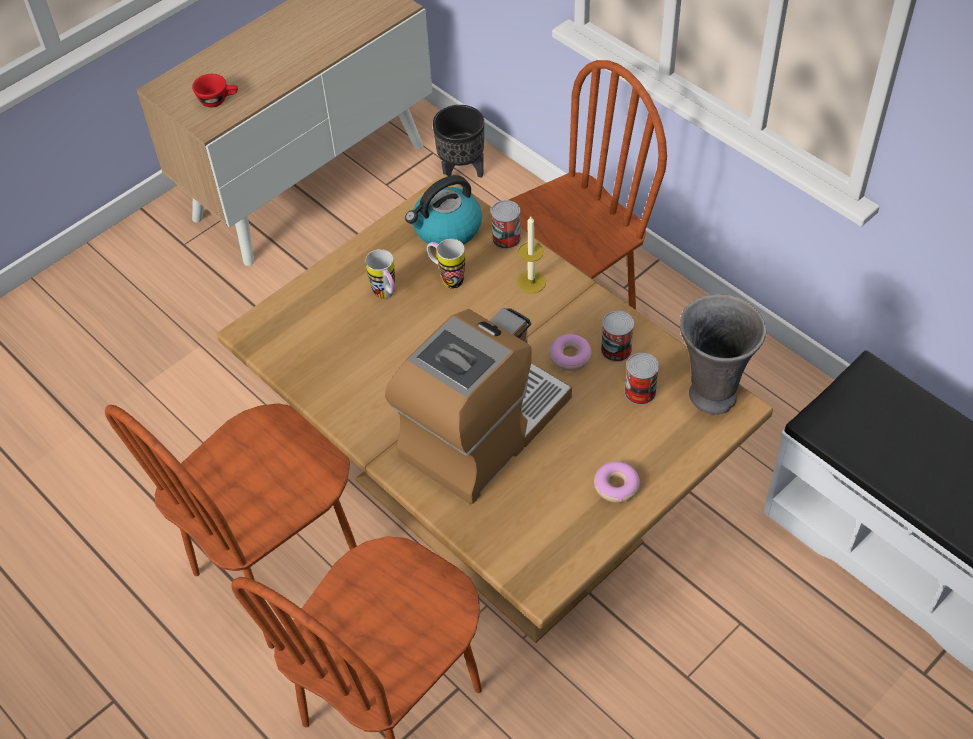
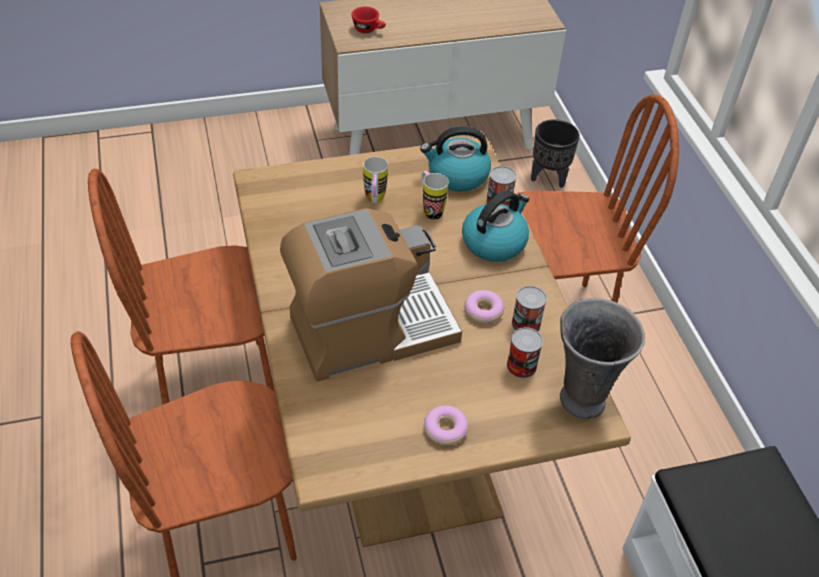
camera: 25 degrees right, 5 degrees down
candle [517,215,546,294] -> kettle [462,190,529,262]

